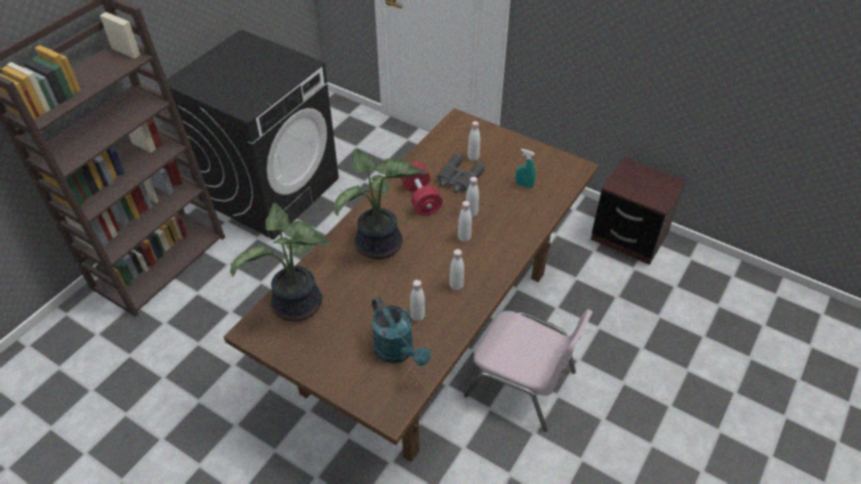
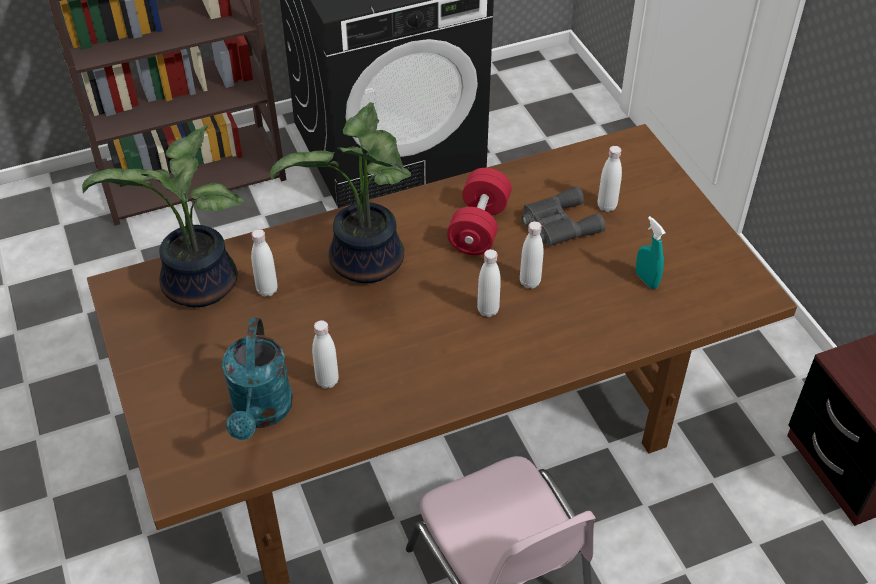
camera: 35 degrees right, 0 degrees up
white bottle [450,249,464,291] -> white bottle moved to [251,229,278,297]

